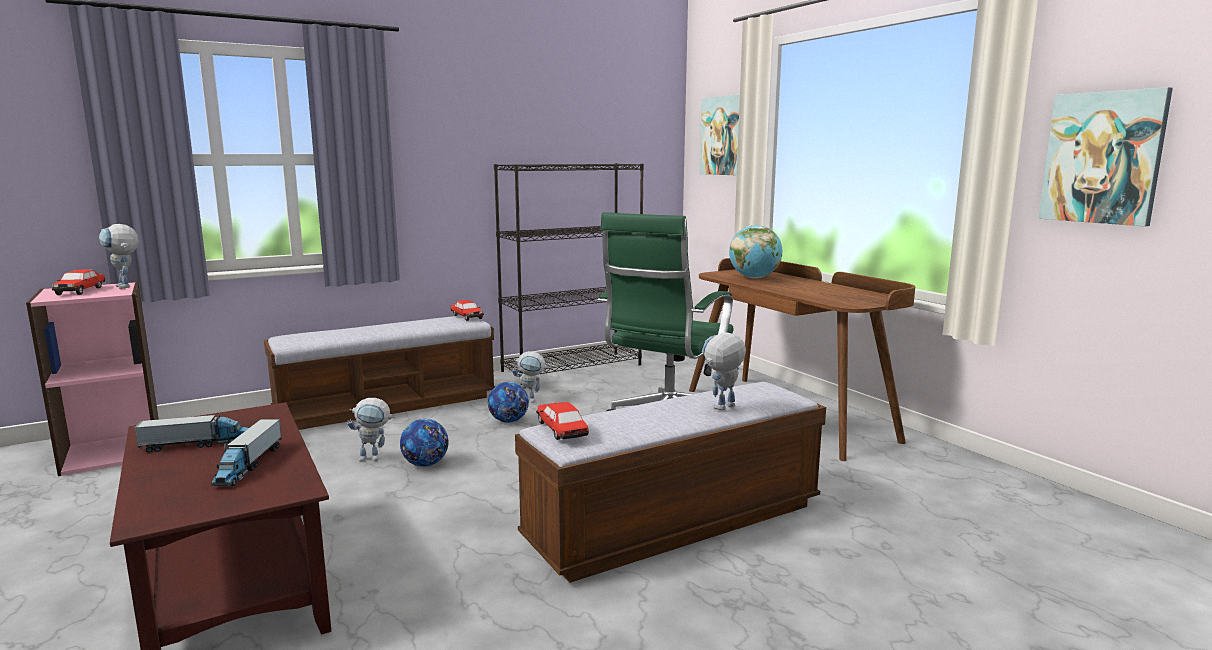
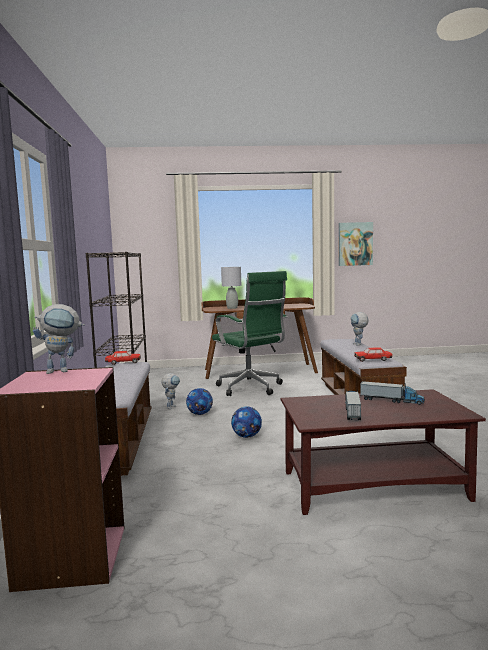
camera: 65 degrees left, 5 degrees down
toy car [52,269,105,295] -> none
toy robot [347,398,395,462] -> none
picture [699,95,740,175] -> none
globe [729,225,782,278] -> grey table lamp [221,267,241,309]

